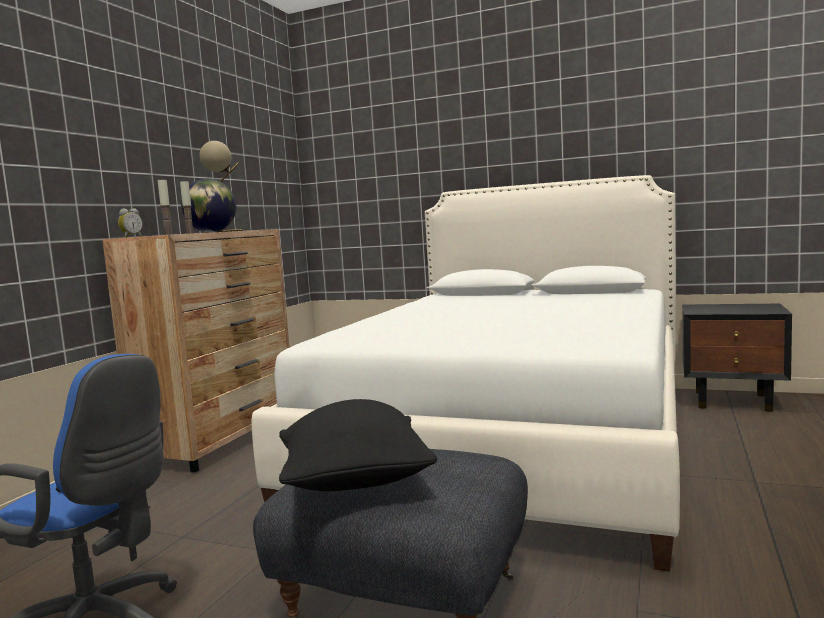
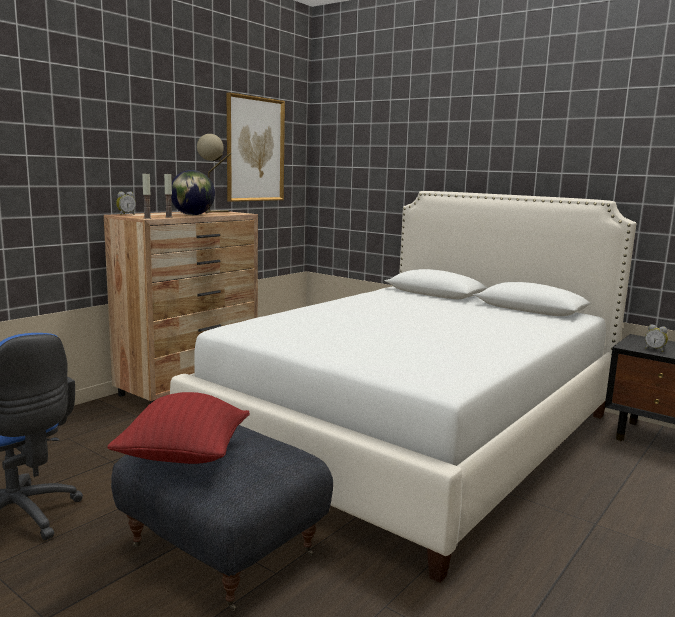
camera: 15 degrees right, 5 degrees up
black pillow [279,399,437,491] -> red pillow [107,392,250,464]
none -> picture [227,93,285,202]
none -> alarm clock [645,324,668,352]

